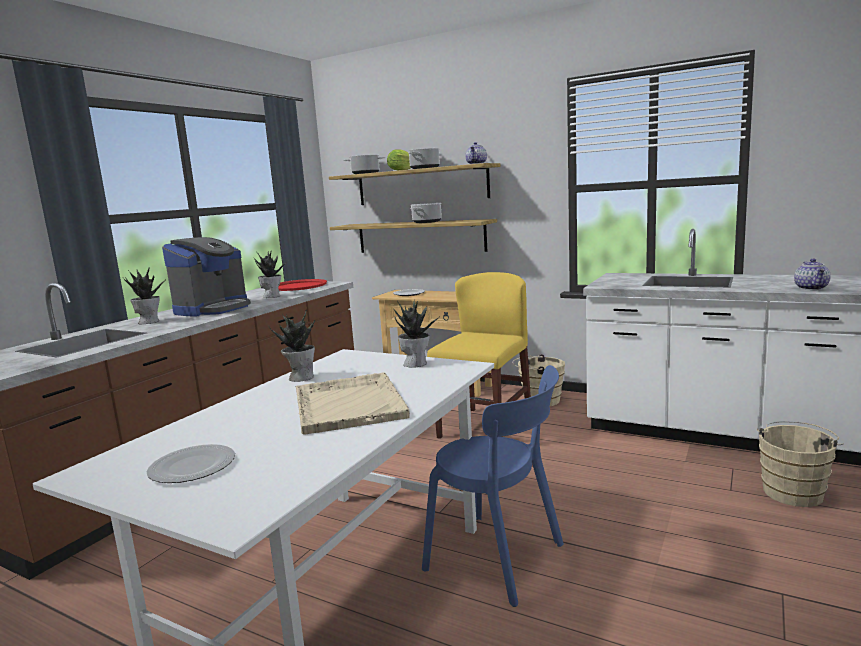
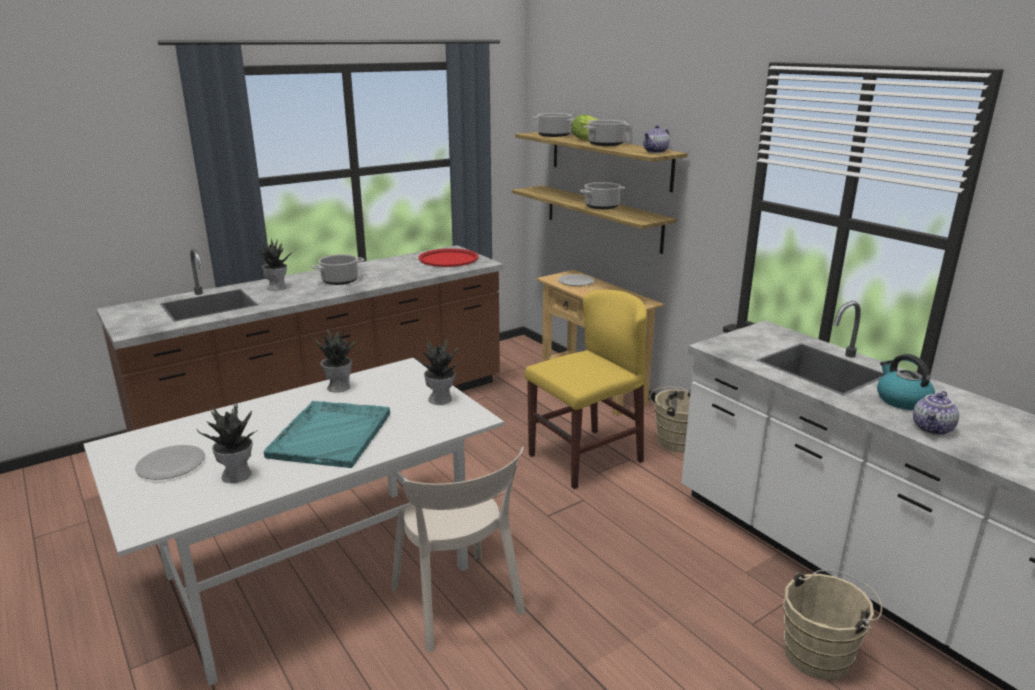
camera: 25 degrees right, 10 degrees up
coffee machine [162,237,251,317] -> cooking pot [312,254,364,285]
potted plant [254,250,288,298] -> potted plant moved to [196,400,258,483]
beige tray [296,372,410,435] -> turquoise tray [264,401,390,468]
blue chair [422,365,564,607] -> beige chair [391,447,525,652]
none -> kettle [877,354,935,410]

